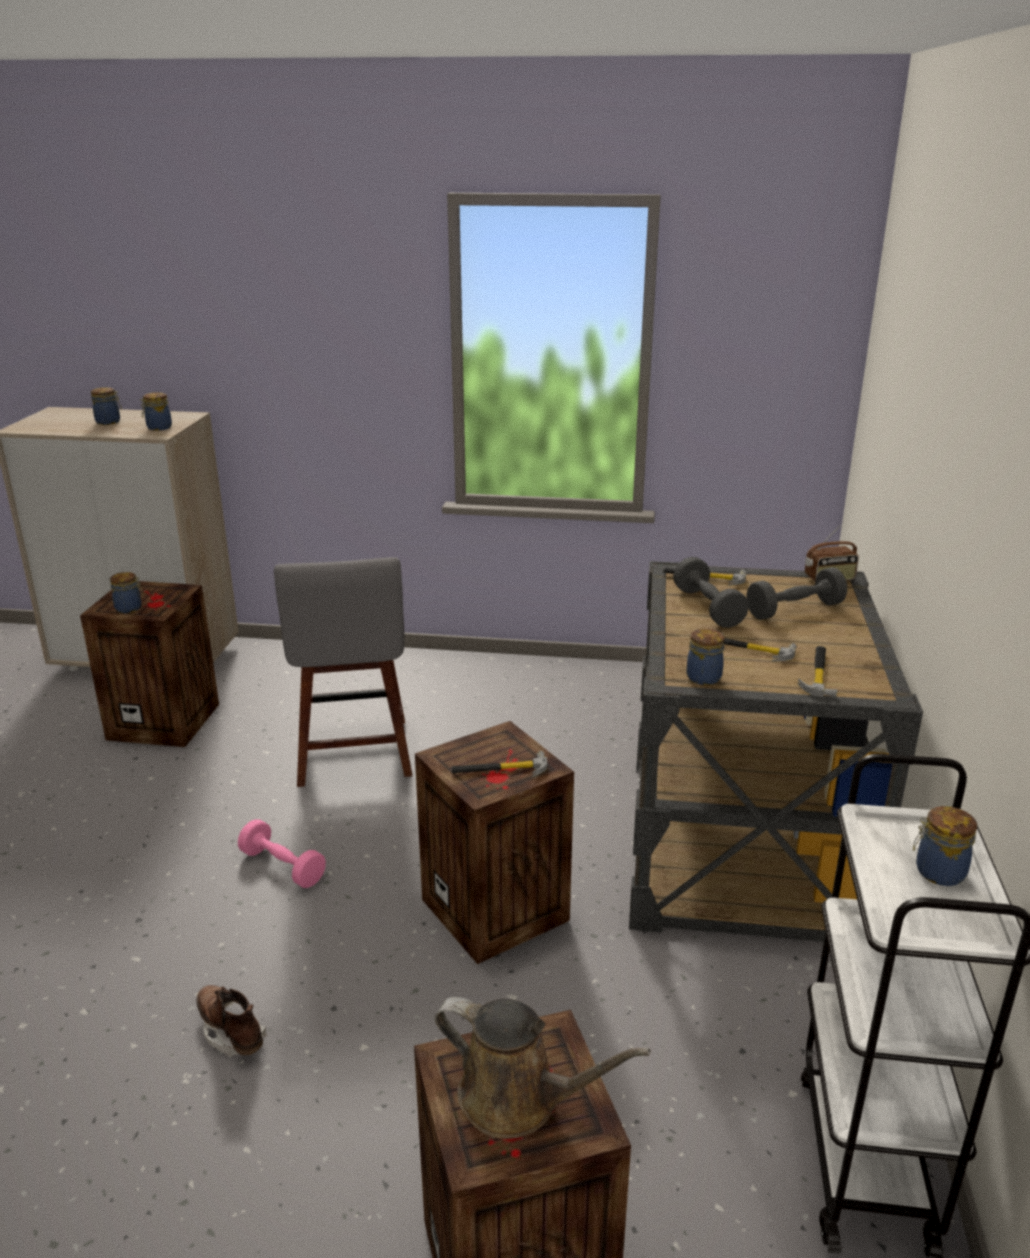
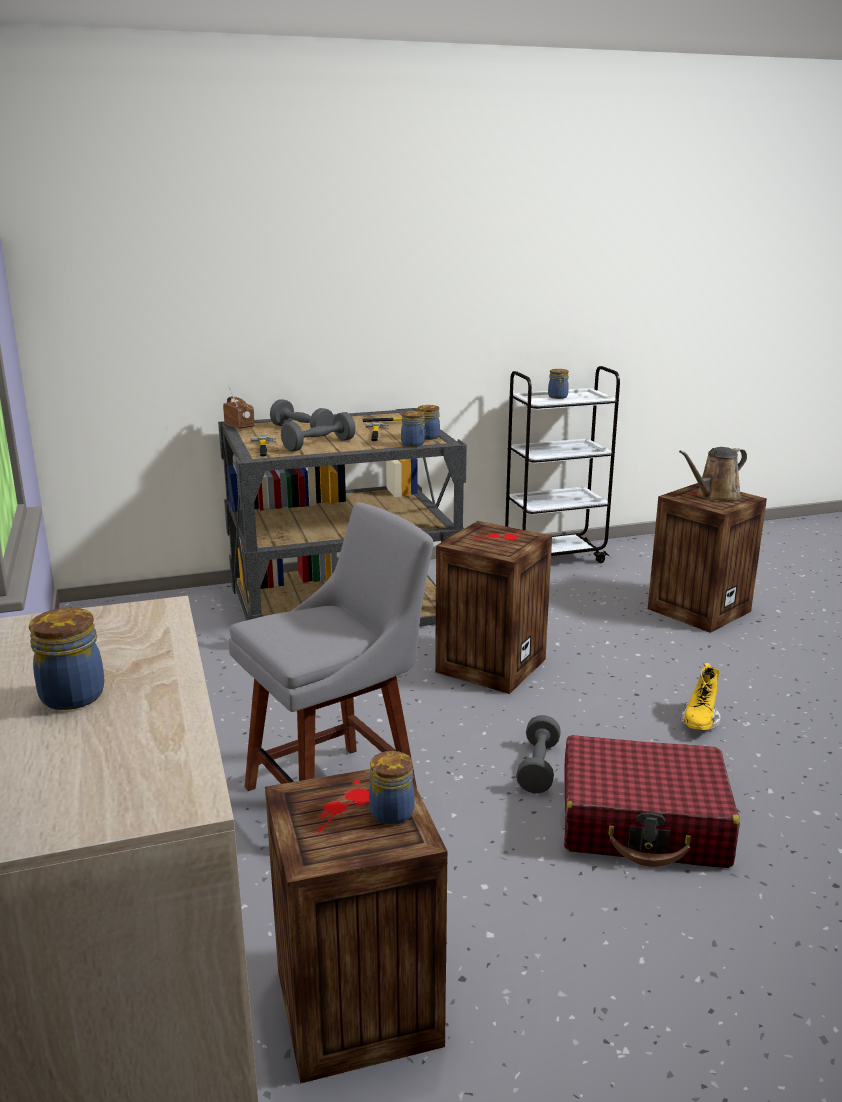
camera: 115 degrees left, 5 degrees down
jar [140,392,172,431] -> jar moved to [401,411,426,447]
brown boot [196,985,267,1057] -> yellow boot [681,663,721,731]
pink dumbbell [238,819,326,888] -> grey dumbbell [516,715,561,793]
brown watering can [435,997,651,1139] -> brown watering can turned 120 degrees counterclockwise [679,447,747,501]
hammer [451,751,547,777] -> none
none -> red suitcase [564,735,740,868]

